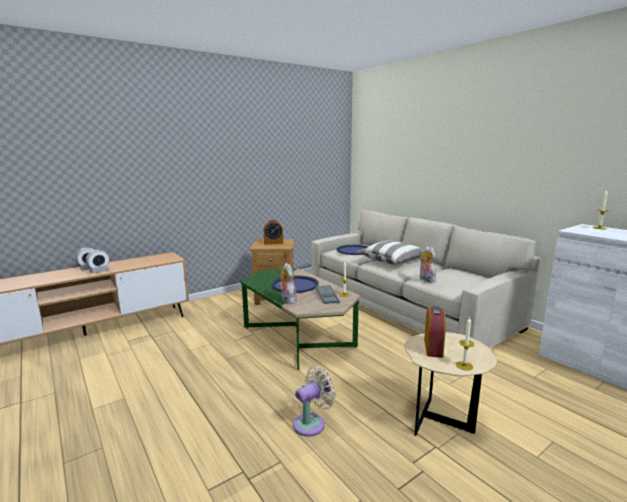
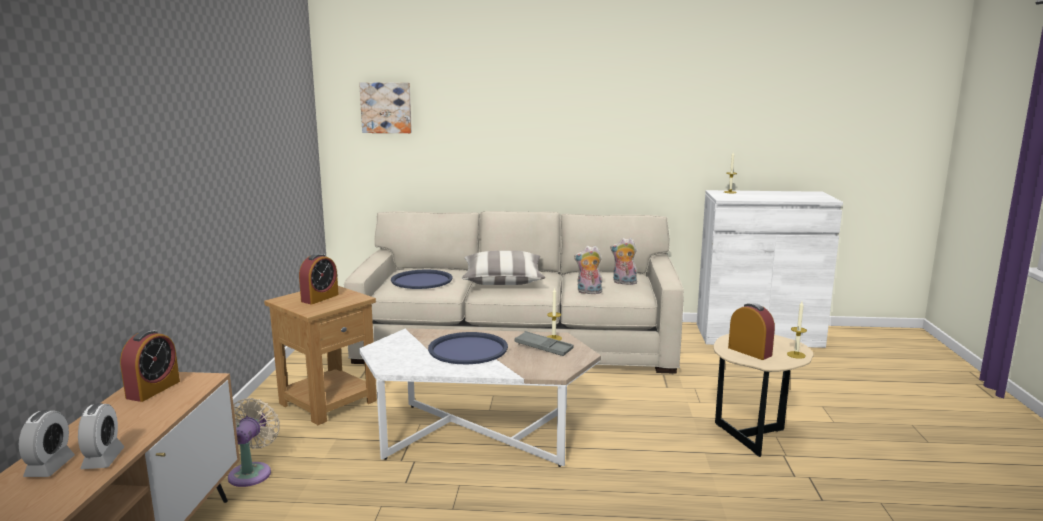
camera: 50 degrees left, 0 degrees up
green coffee table [241,268,360,370] -> white coffee table [359,328,601,467]
plush toy [279,263,297,304] -> plush toy moved to [610,238,637,285]
beige fan [293,366,336,437] -> beige fan moved to [228,398,280,487]
none -> alarm clock [120,330,180,402]
none -> picture [359,82,412,133]

